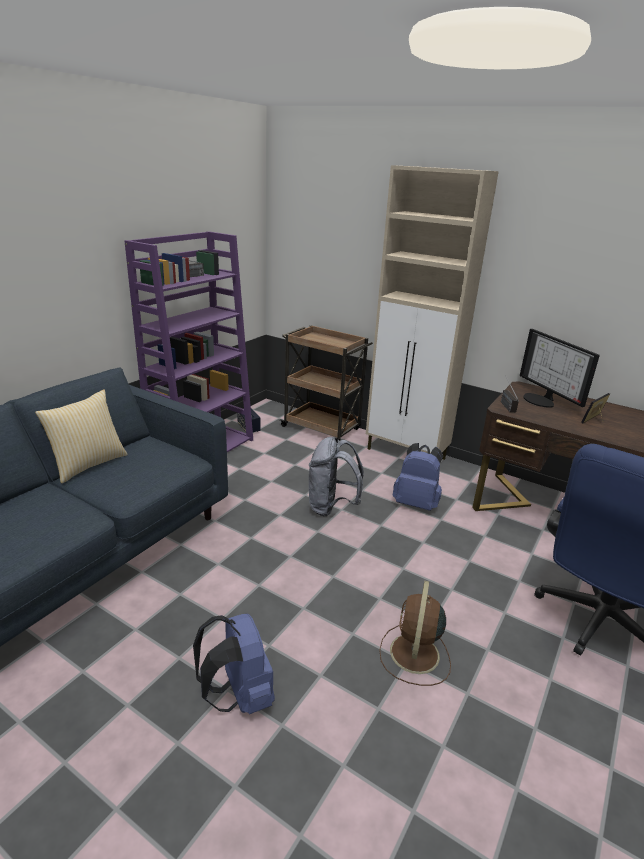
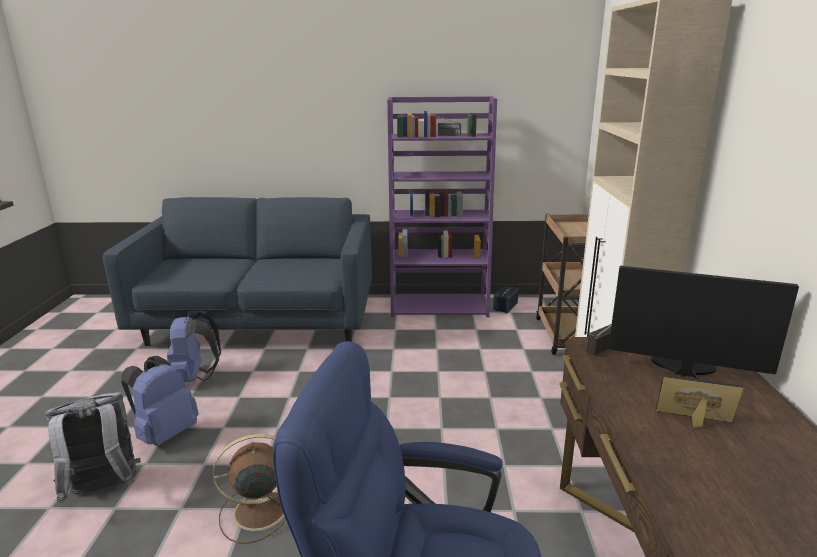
camera: 60 degrees right, 5 degrees down
pillow [35,389,128,483] -> none
grey backpack [309,437,364,516] -> grey backpack moved to [45,392,141,503]
blue backpack [393,443,443,511] -> blue backpack moved to [167,311,221,382]
monitor [520,329,600,408] -> monitor turned 75 degrees clockwise [608,266,799,377]

